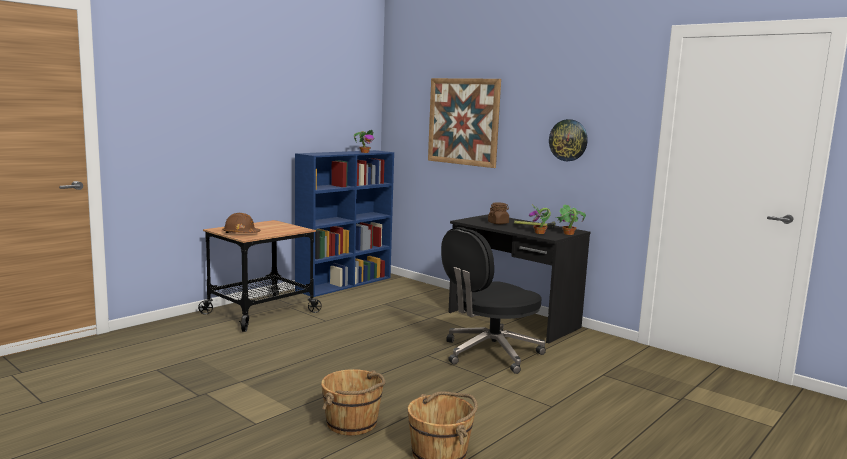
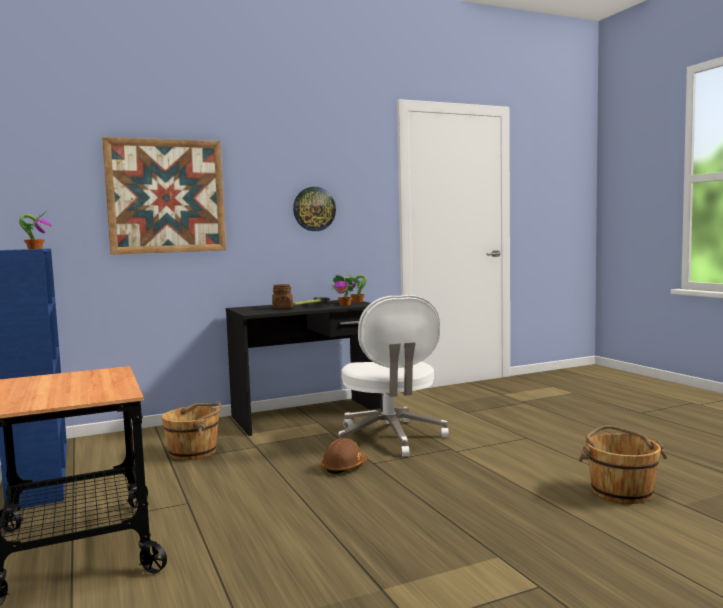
camera: 65 degrees left, 5 degrees down
brown hard hat [223,213,261,233] -> brown hard hat moved to [321,438,368,474]
brown bucket [321,369,385,435] -> brown bucket moved to [162,402,222,460]
black office chair [441,227,546,374] -> white office chair [338,295,449,456]

